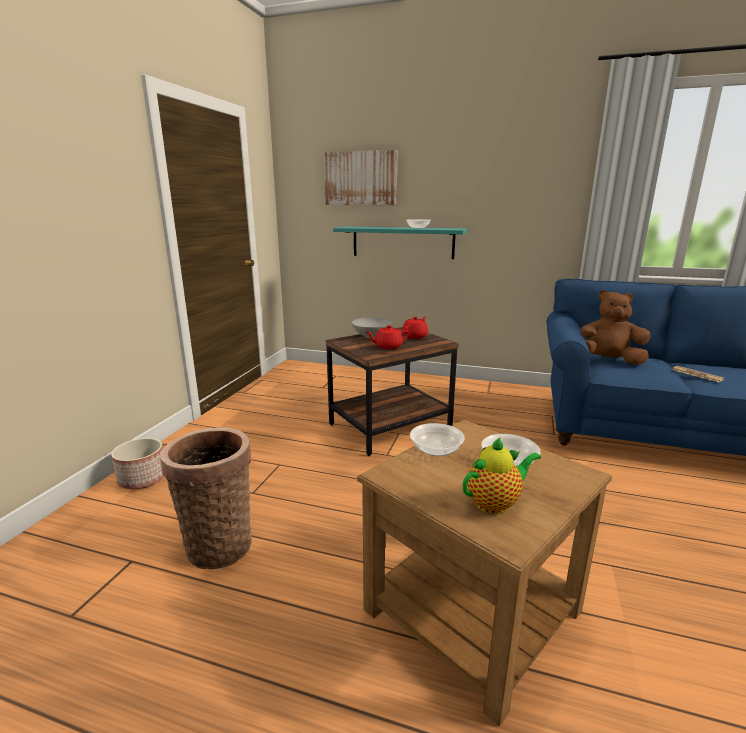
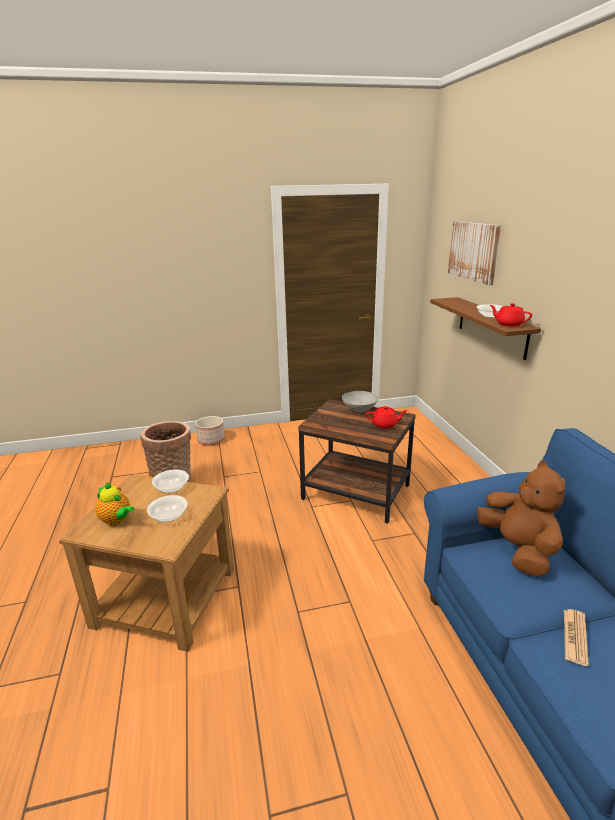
camera: 60 degrees right, 5 degrees up
turquoise shelf [333,227,467,259] -> brown shelf [430,297,541,360]
red teapot [367,325,409,349] -> red teapot moved to [490,303,532,327]

